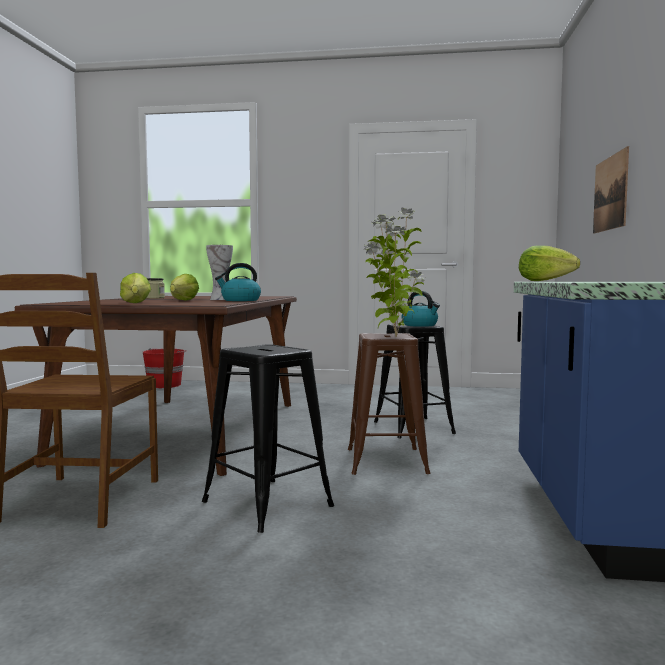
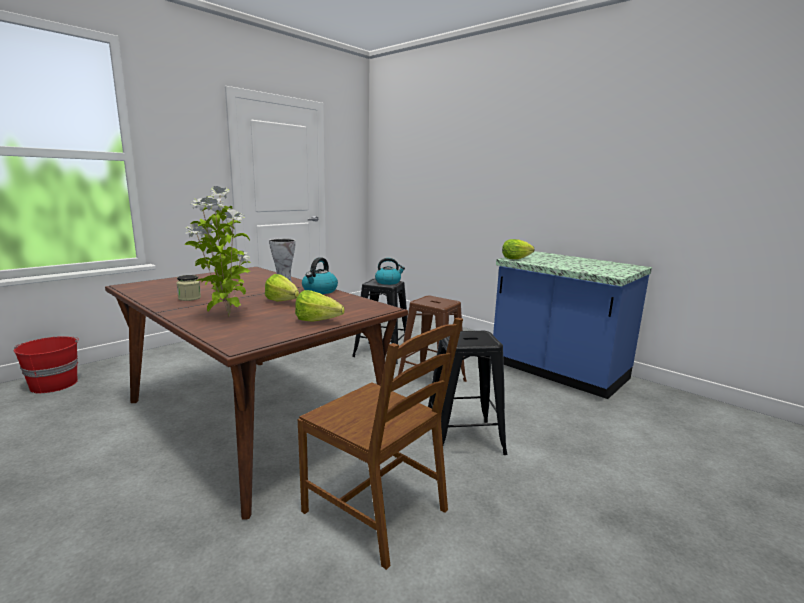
camera: 55 degrees left, 10 degrees up
potted plant [363,208,425,337] -> potted plant moved to [185,186,250,316]
picture [593,146,629,234] -> none

